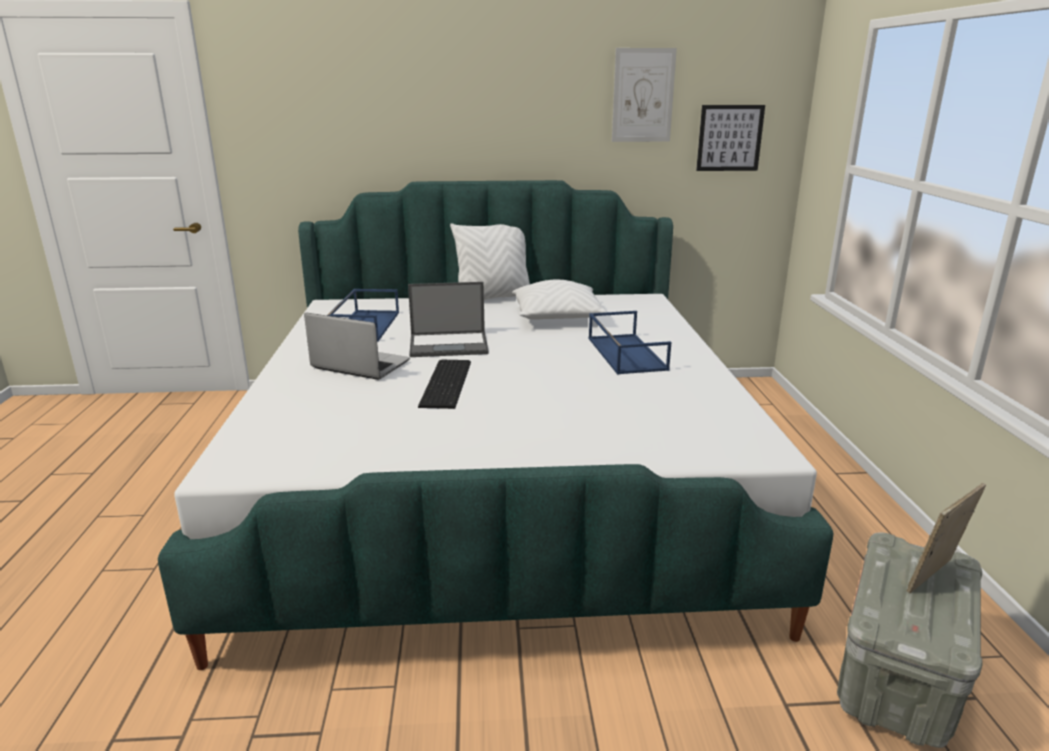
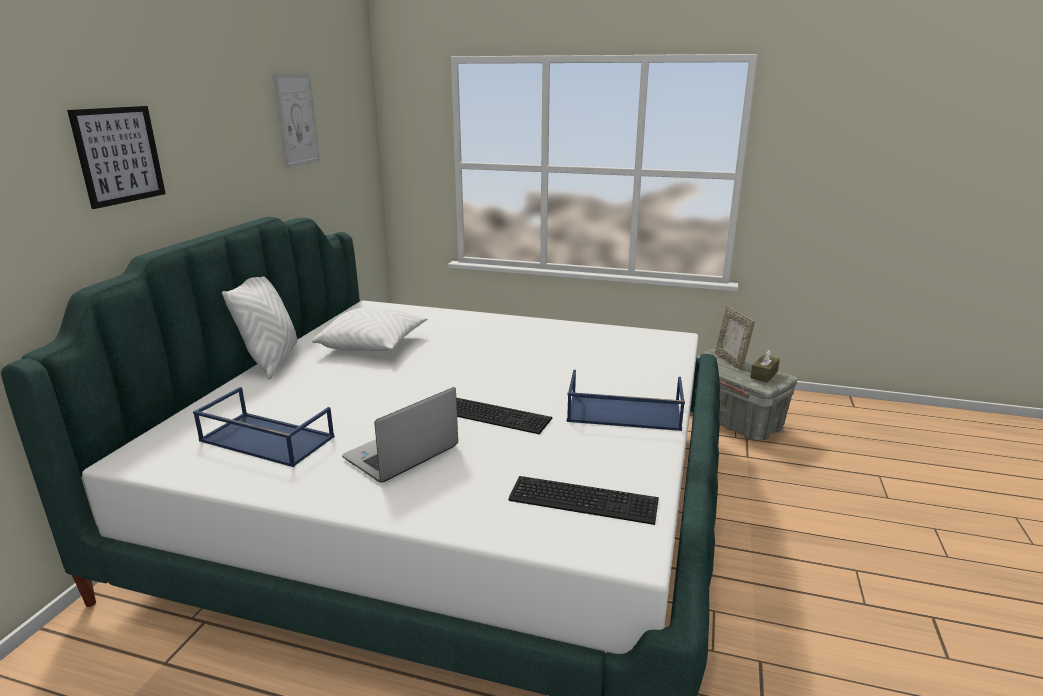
camera: 70 degrees left, 0 degrees up
laptop [408,282,489,357] -> none
blue tray [589,311,671,374] -> blue tray moved to [567,370,685,431]
picture [696,105,765,171] -> picture moved to [67,106,166,209]
none -> keyboard [508,476,659,525]
none -> brown tissue box [750,349,780,383]

